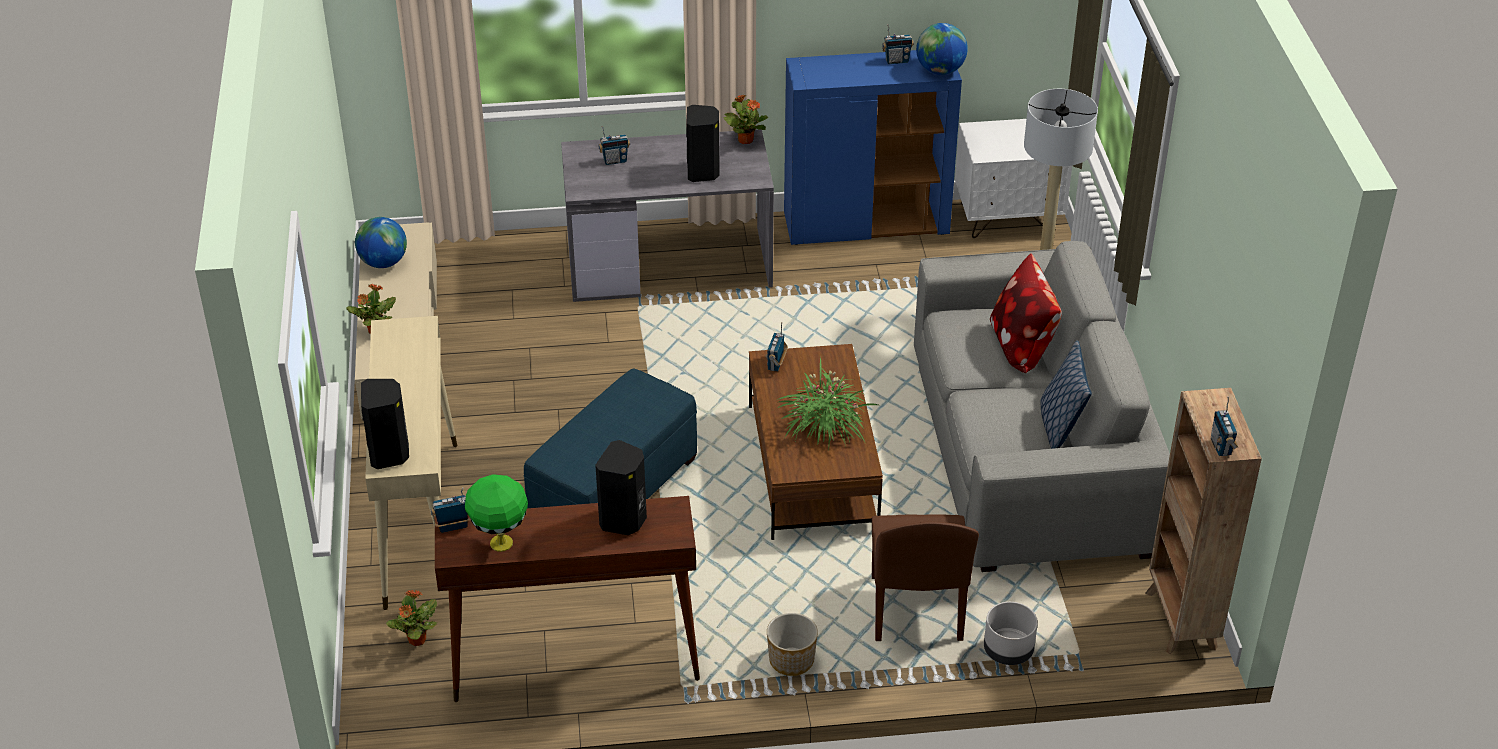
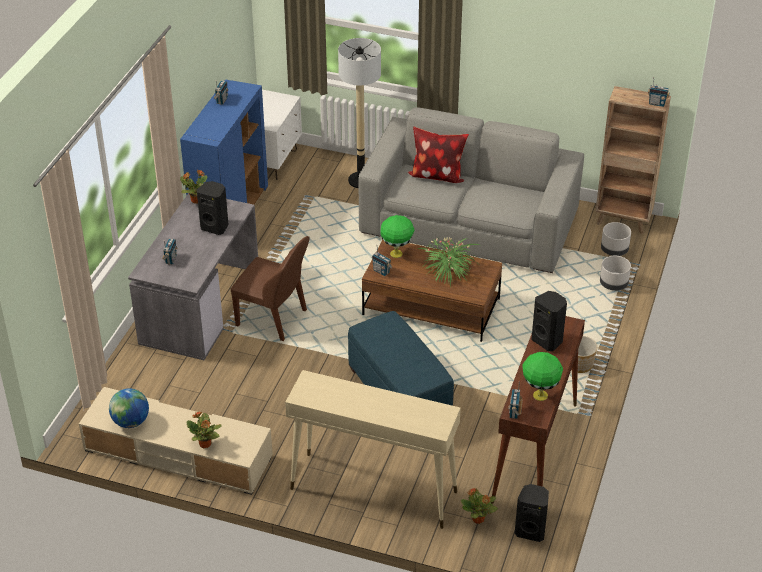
camera: 65 degrees left, 0 degrees up
black speaker [361,379,409,469] -> black speaker moved to [515,484,549,542]
brown chair [872,514,979,641] -> brown chair moved to [231,236,309,341]
globe [916,23,968,75] -> none
pillow [1040,340,1092,449] -> none
none -> green table lamp [380,215,414,258]
none -> grey planter [601,222,631,256]

